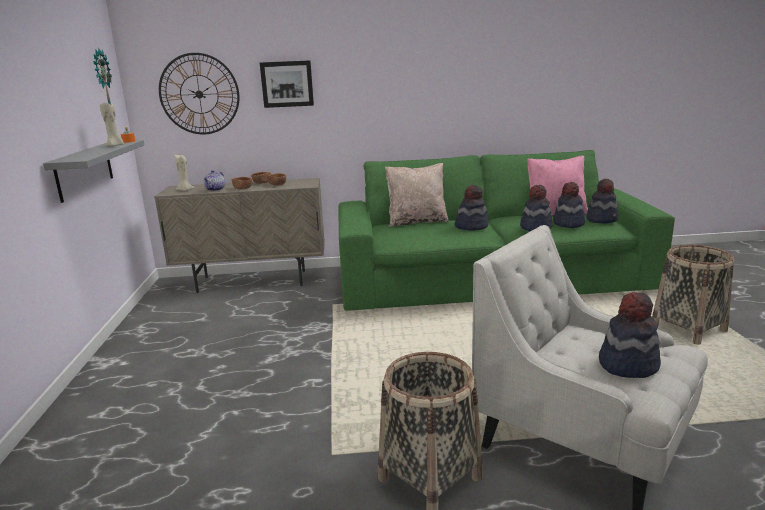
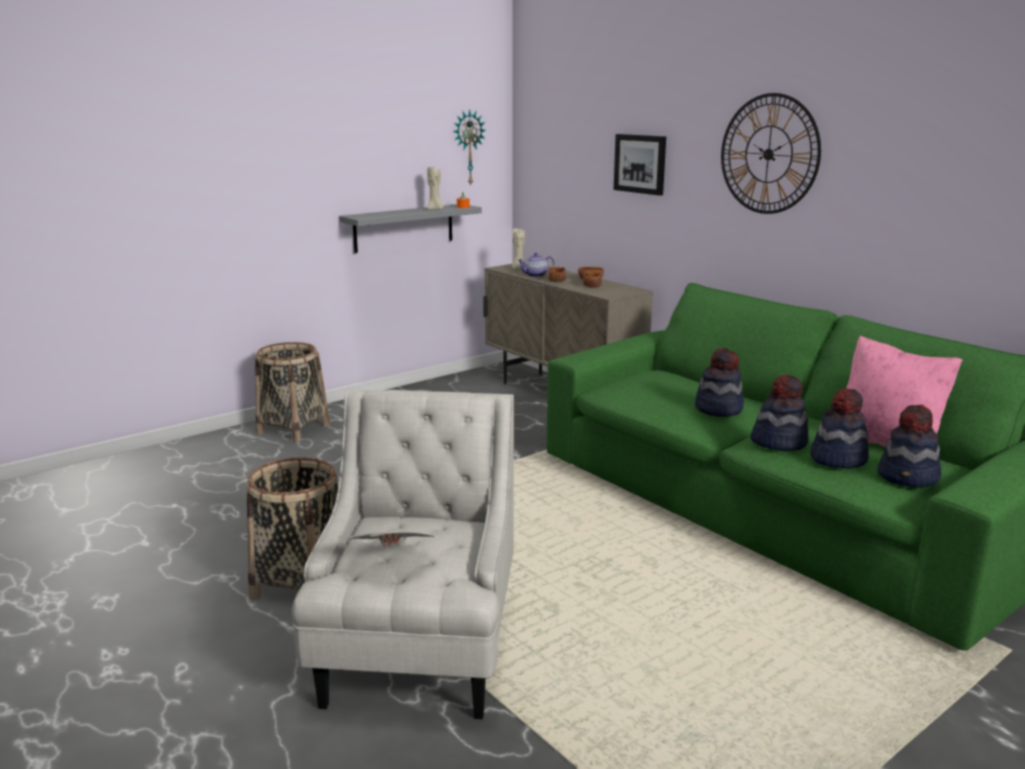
camera: 55 degrees right, 0 degrees up
wall clock [159,53,239,134] -> wall clock moved to [721,93,821,214]
beige pillow [385,163,449,227] -> none
hat [599,292,661,378] -> newspaper [338,533,435,546]
basket [652,245,734,345] -> basket moved to [255,342,330,442]

